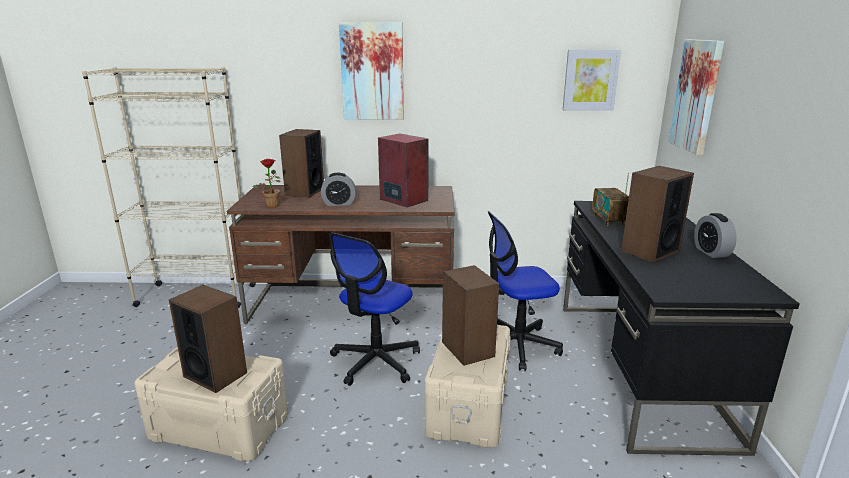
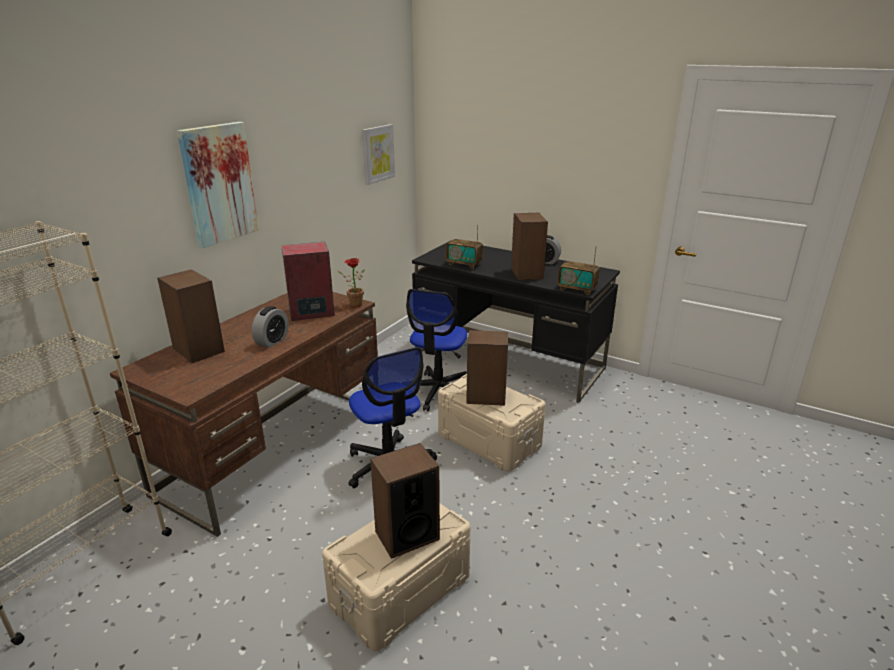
camera: 60 degrees left, 5 degrees up
potted plant [253,159,281,208] -> potted plant moved to [338,258,365,307]
picture [668,39,724,156] -> none
none -> radio [558,246,600,295]

